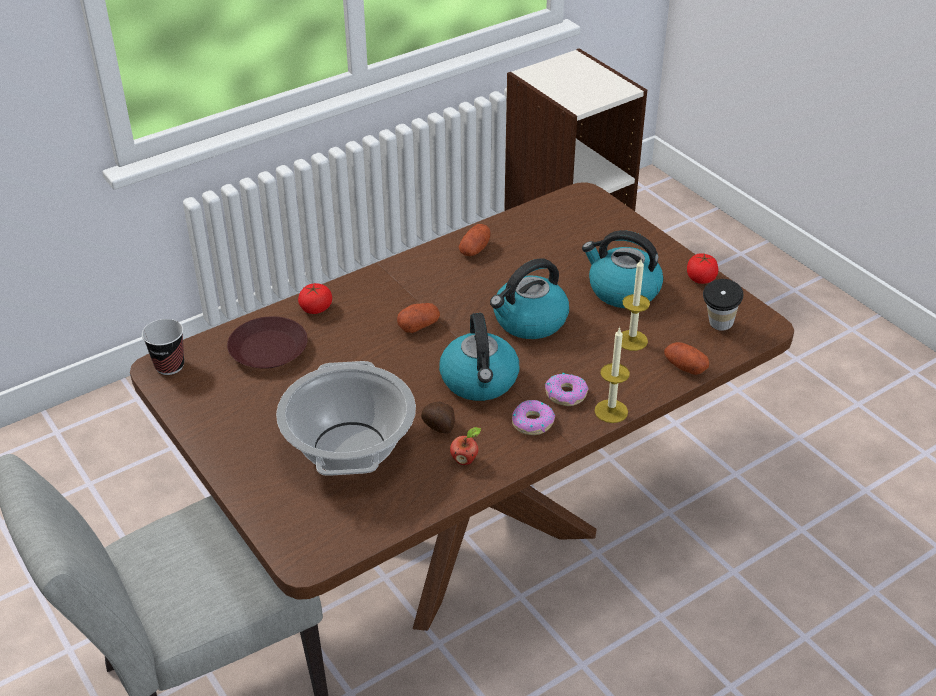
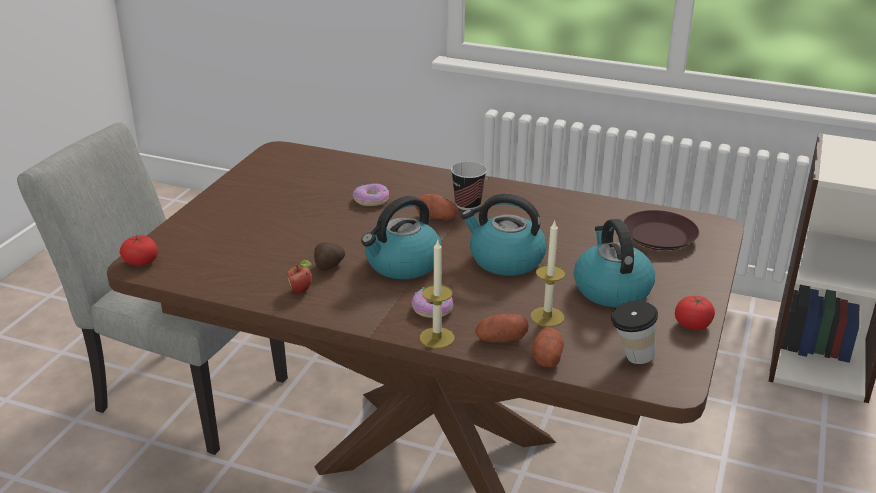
camera: 55 degrees right, 10 degrees down
cup [142,319,184,375] -> cup moved to [451,162,487,210]
brown plate [227,316,308,369] -> brown plate moved to [623,210,699,250]
cooking pot [276,361,416,476] -> none
tomato [298,283,332,314] -> tomato moved to [120,235,158,266]
potato [459,224,490,256] -> potato moved to [475,314,529,342]
donut [512,400,555,435] -> donut moved to [353,183,389,206]

